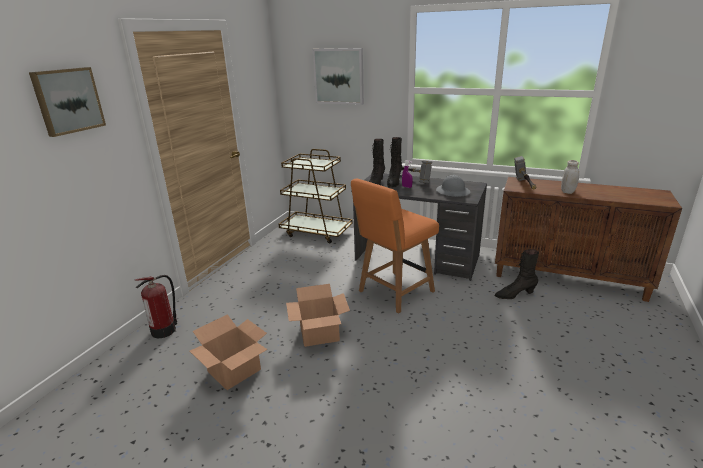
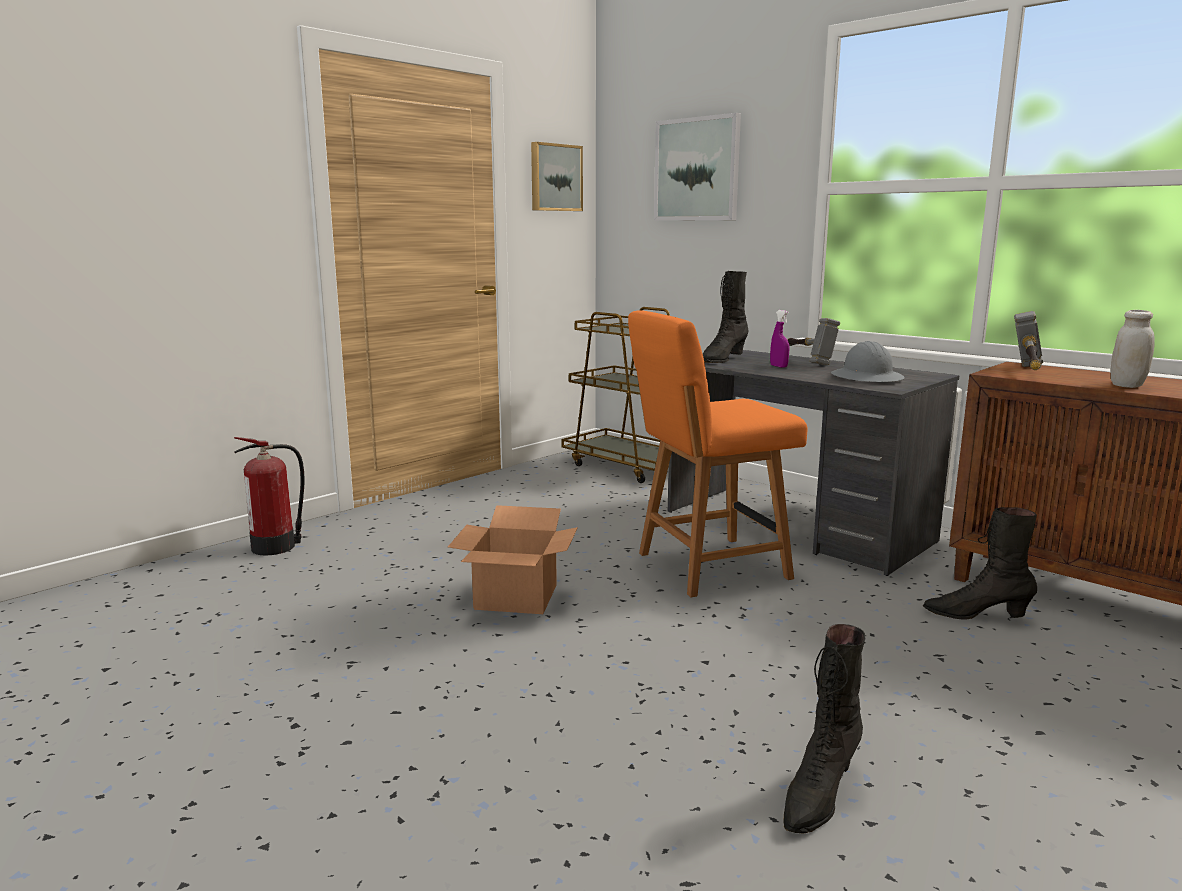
camera: 20 degrees right, 10 degrees down
picture [29,67,106,137] -> picture moved to [531,142,583,211]
cardboard box [190,314,268,390] -> none
black boot [387,137,402,187] -> black boot moved to [784,624,865,834]

